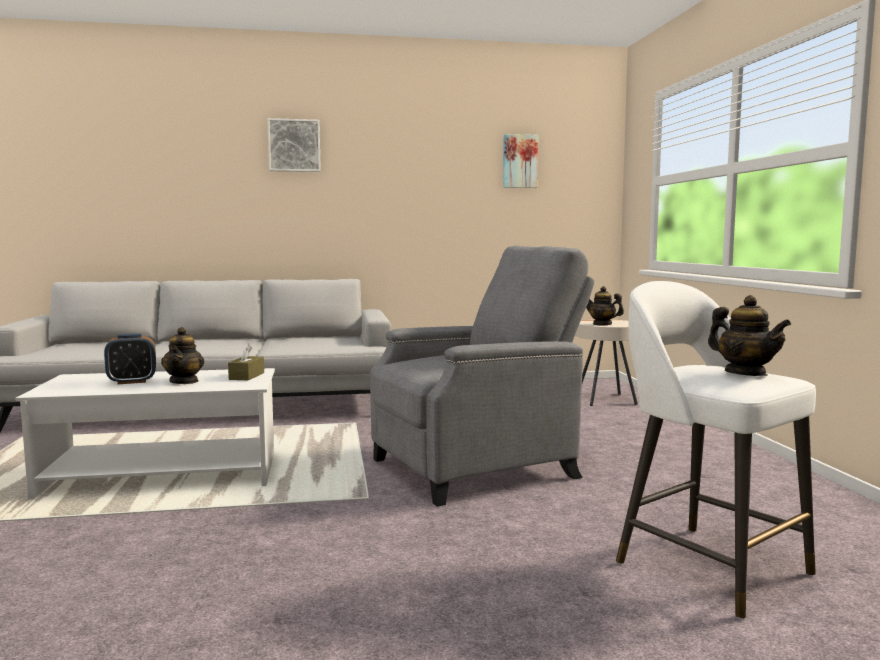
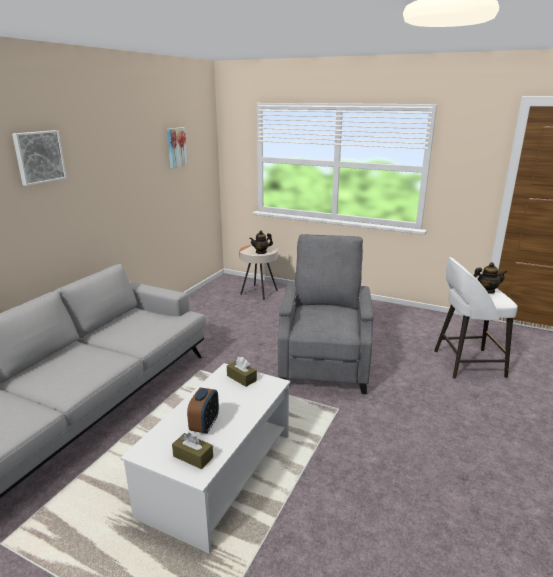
camera: 55 degrees left, 15 degrees up
teapot [161,327,204,384] -> none
none -> brown tissue box [172,433,213,469]

